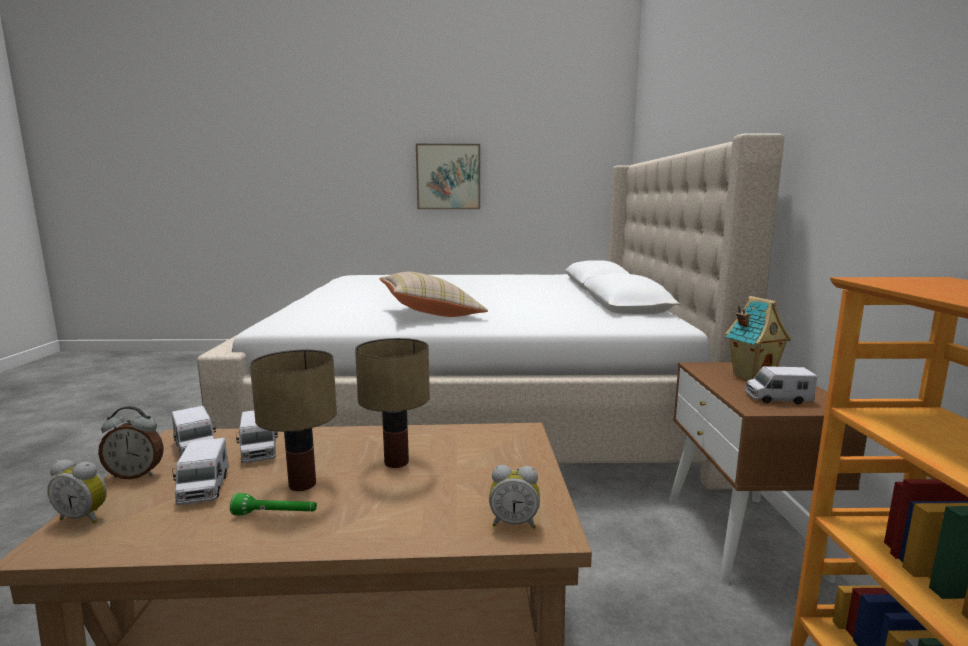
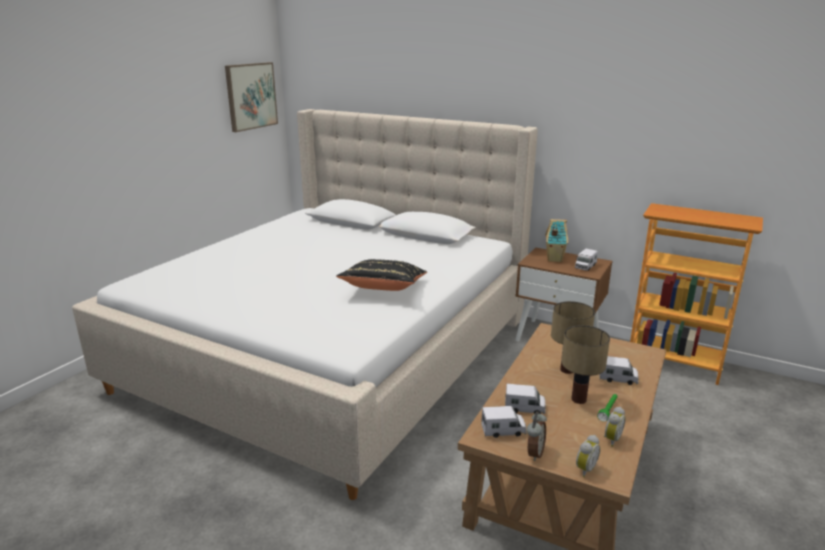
camera: 60 degrees left, 10 degrees up
toy truck [172,438,229,505] -> toy truck moved to [599,356,639,385]
beige pillow [379,272,488,317] -> black pillow [336,259,427,291]
picture [416,144,480,209] -> picture moved to [225,62,278,132]
alarm clock [489,465,540,529] -> alarm clock moved to [604,407,625,447]

